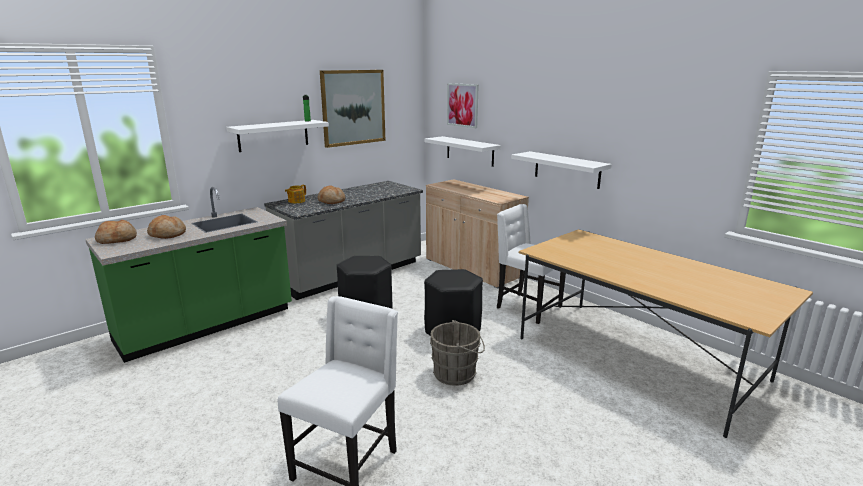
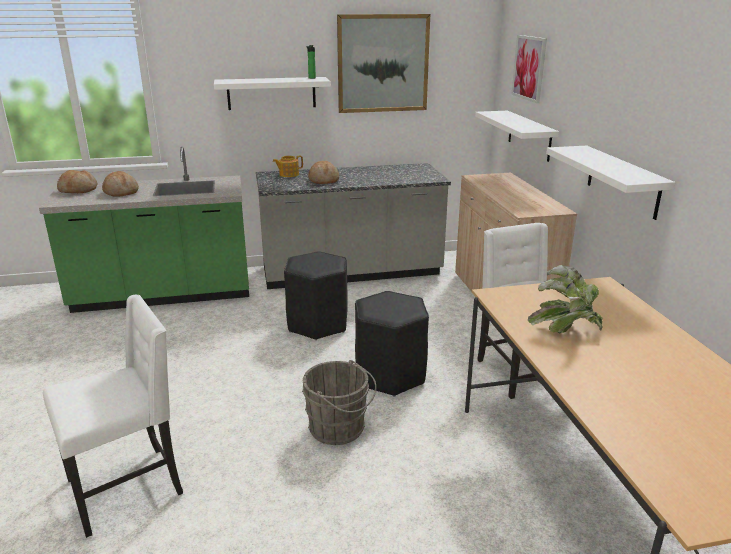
camera: 30 degrees right, 5 degrees up
none -> potted plant [528,265,603,333]

